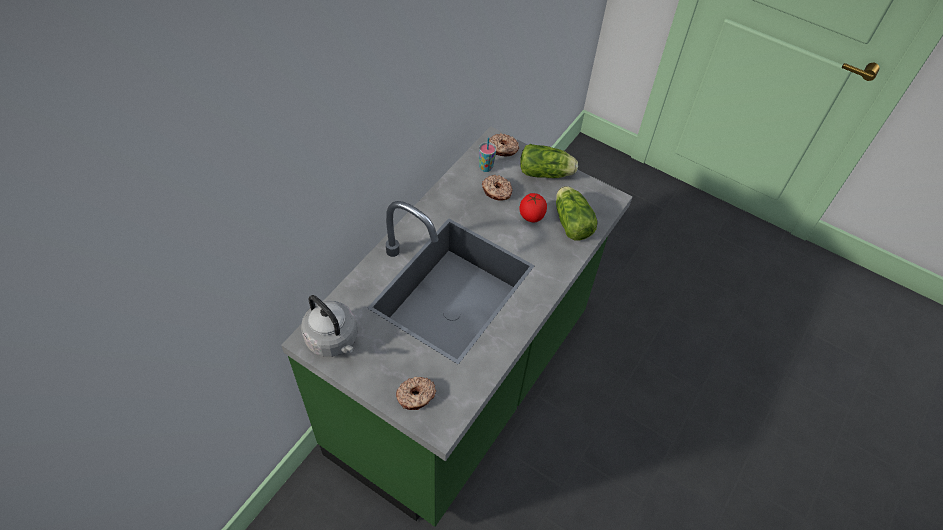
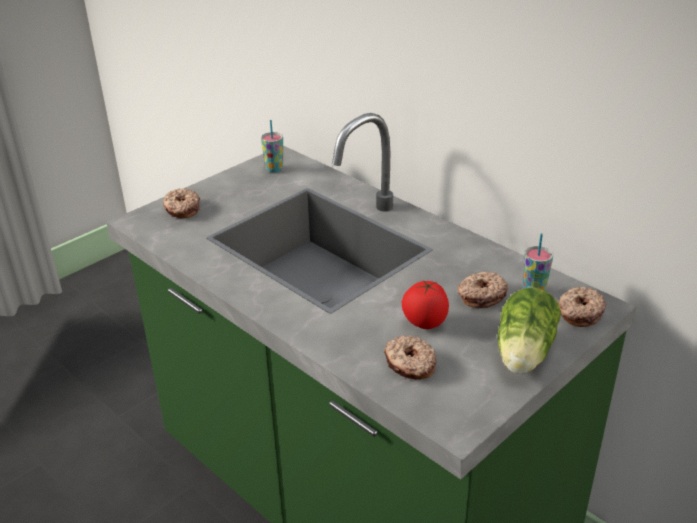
camera: 105 degrees right, 20 degrees down
grey kettle [301,295,357,357] -> cup [261,120,283,172]
lettuce [556,186,598,241] -> donut [384,335,437,380]

